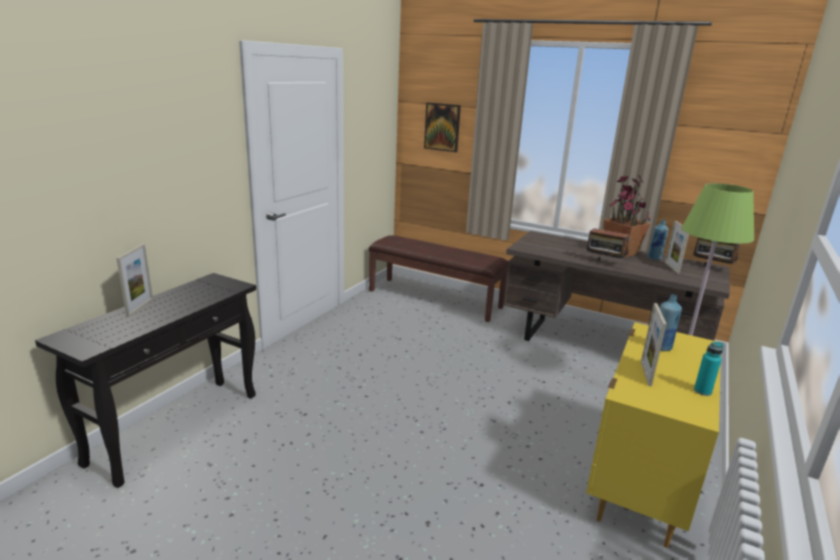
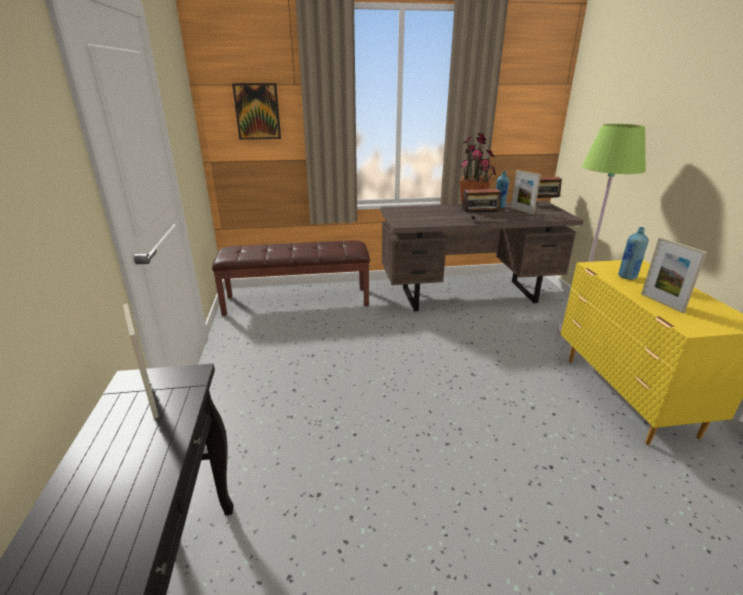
camera: 35 degrees left, 5 degrees up
picture frame [116,244,153,317] -> picture frame moved to [123,304,159,419]
turquoise bottle [694,342,724,396] -> none

